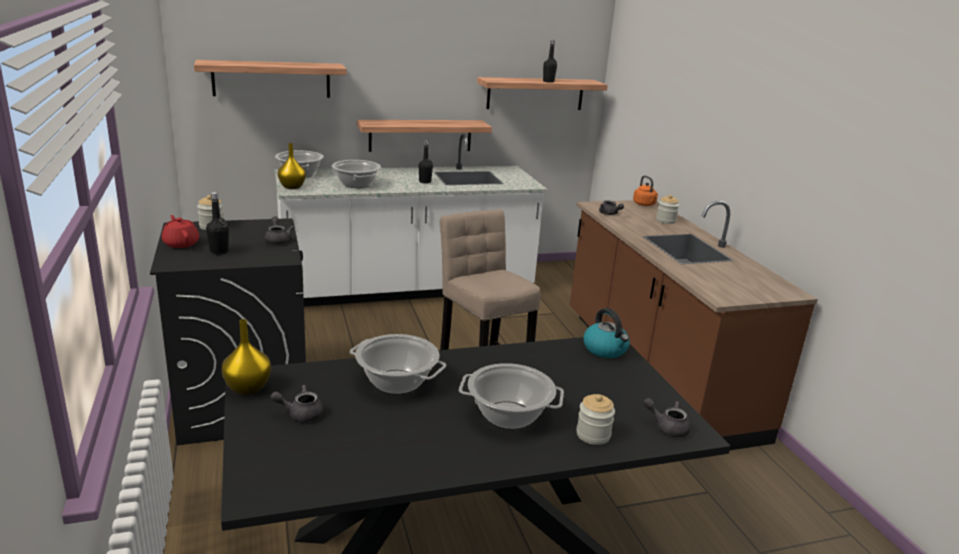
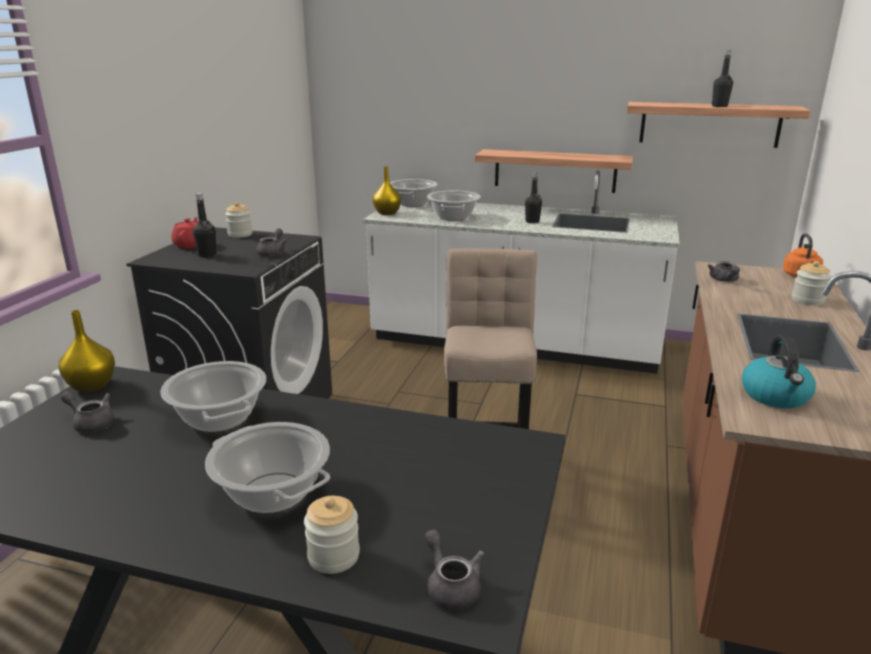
camera: 35 degrees right, 0 degrees up
shelf [194,60,347,98] -> none
kettle [583,308,630,358] -> kettle moved to [742,335,816,408]

